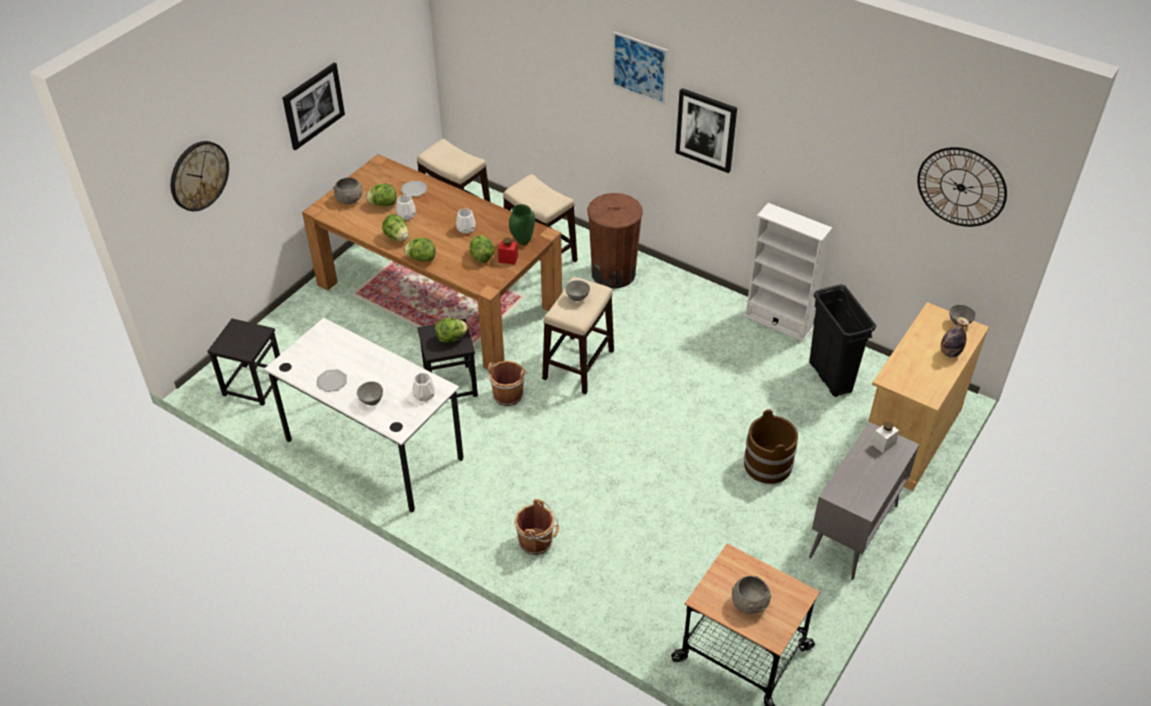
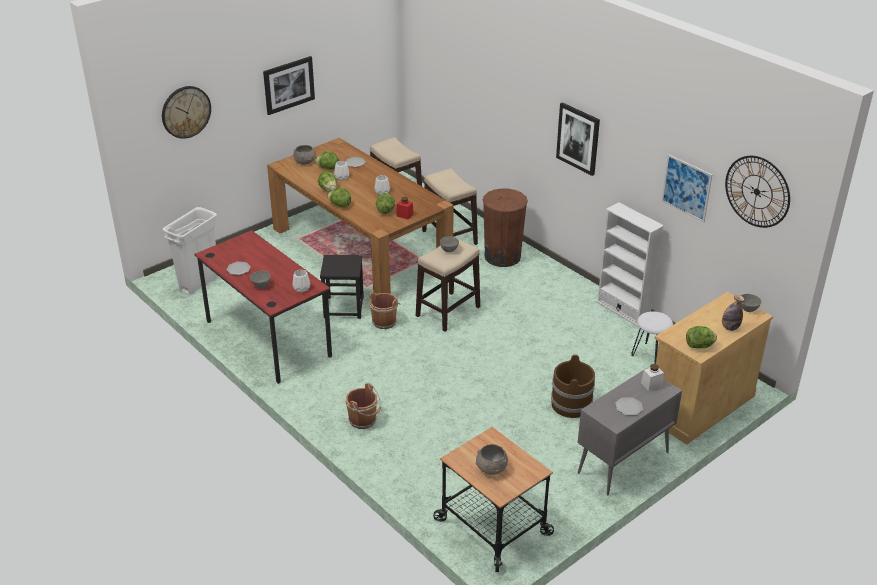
camera: 15 degrees right, 10 degrees down
black stool [207,318,280,406] -> white trash can [163,207,218,295]
white desk [264,318,464,512] -> red desk [194,230,332,384]
lettuce [435,318,468,343] -> lettuce moved to [686,326,717,349]
green vase [509,204,535,245] -> none
picture [612,32,668,105] -> picture moved to [661,154,712,223]
black trash can [809,284,877,397] -> white stool [631,311,673,364]
none -> plate [615,397,643,415]

